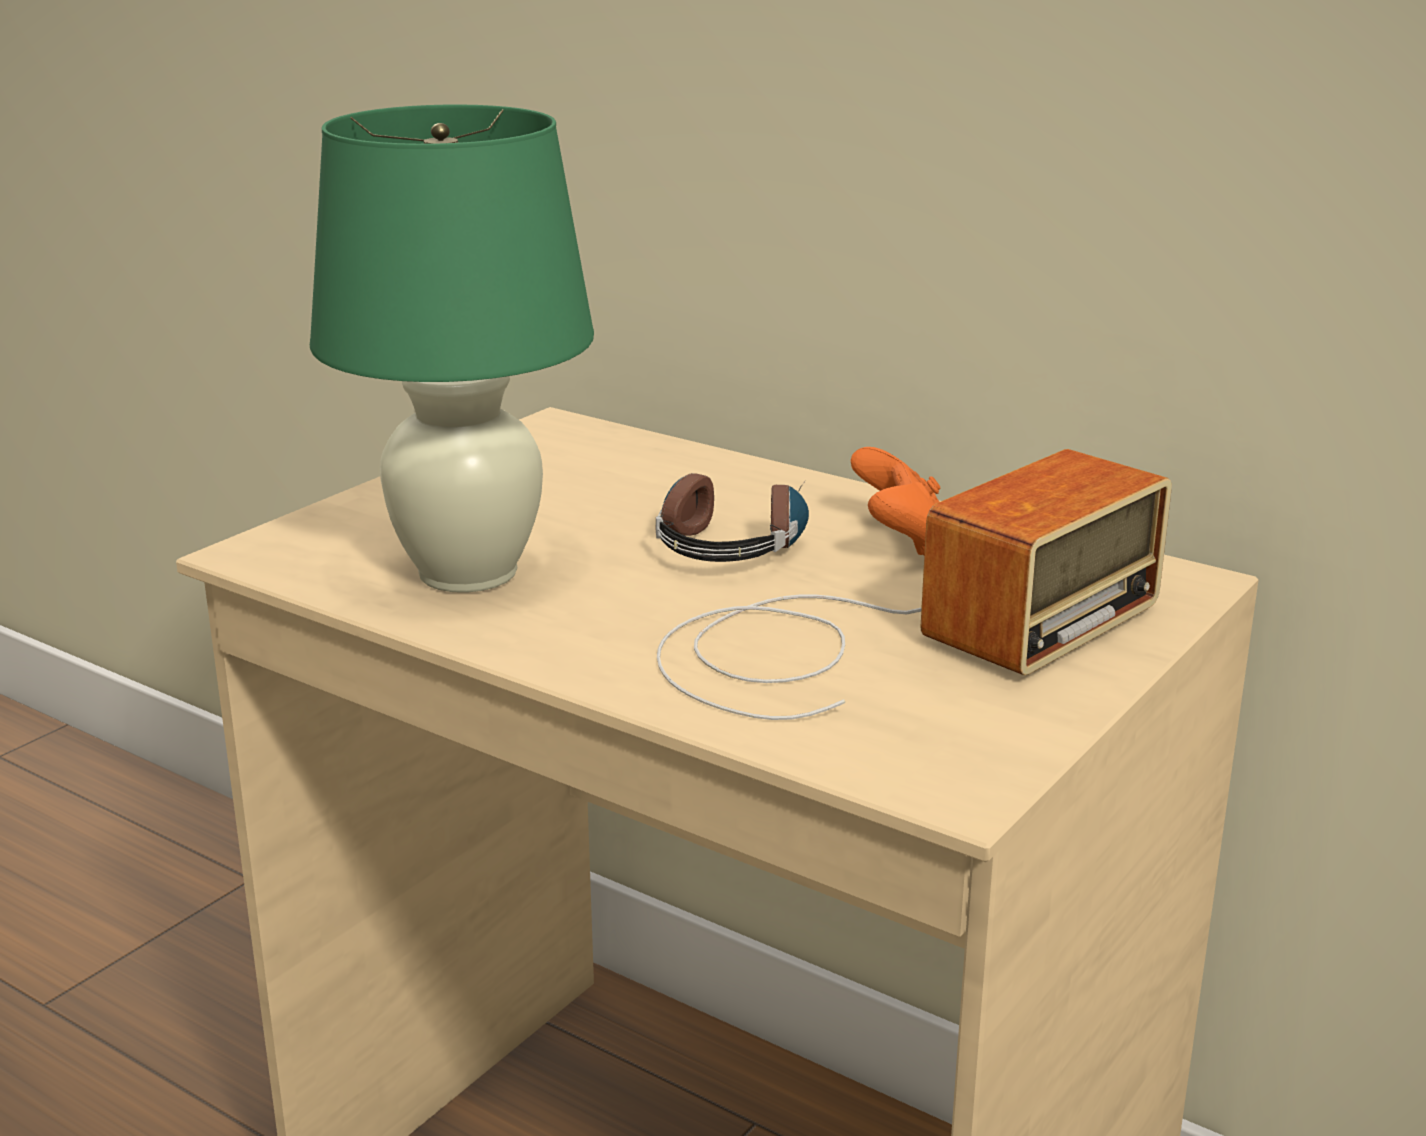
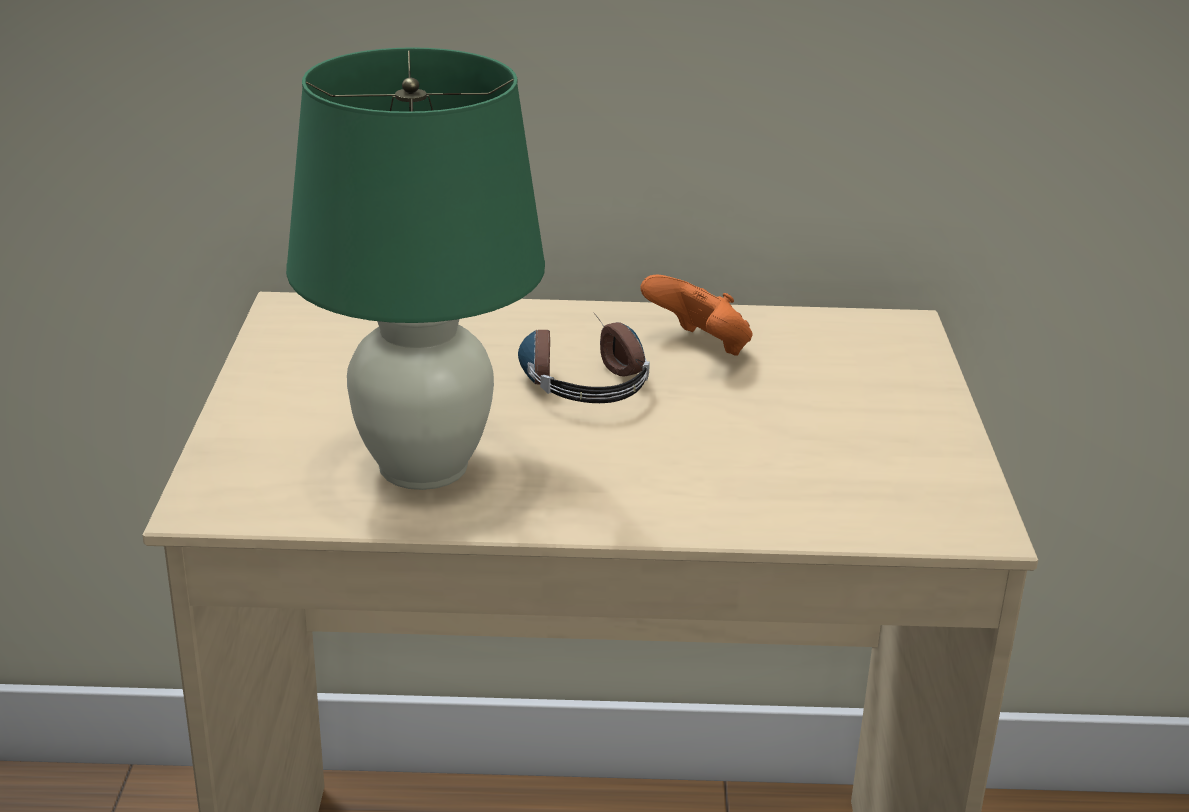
camera: 35 degrees left, 5 degrees up
radio [657,449,1172,720] -> none

